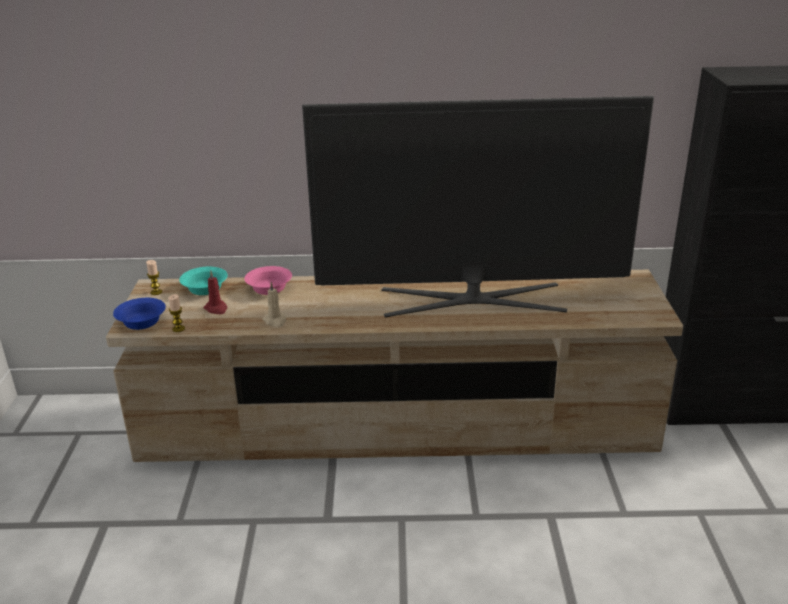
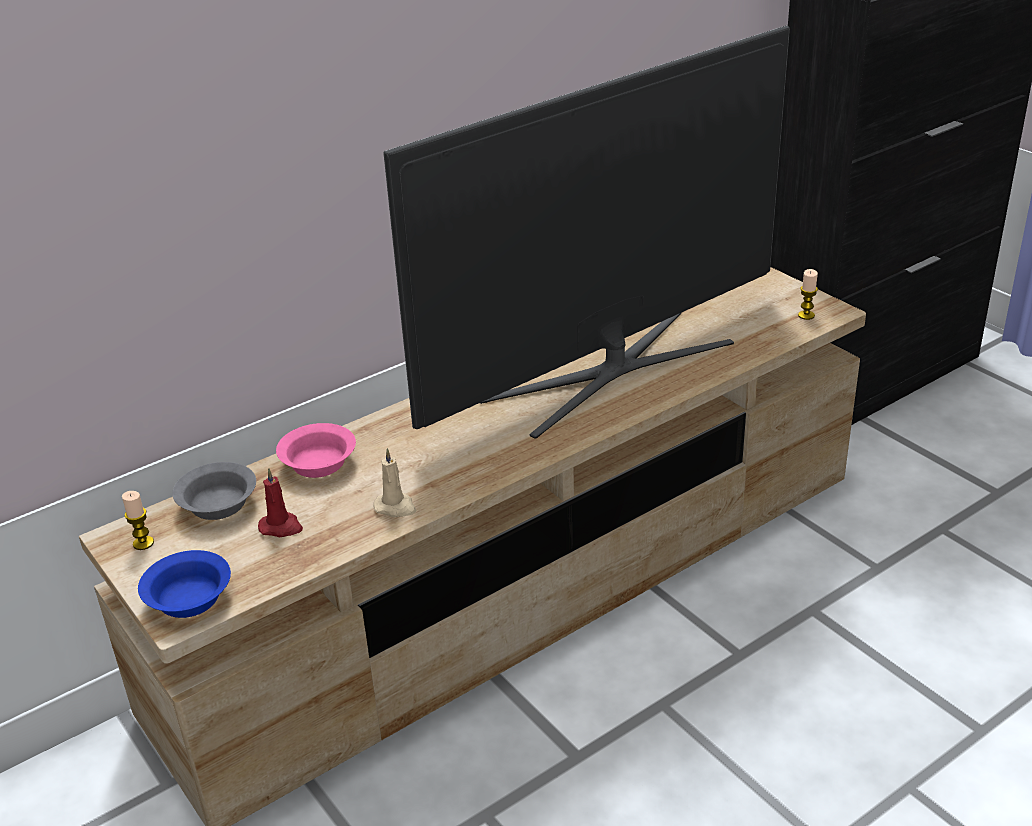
camera: 35 degrees left, 5 degrees up
candle [168,294,185,332] -> candle moved to [798,269,818,320]
turquoise bowl [179,267,227,295] -> grey bowl [172,462,256,520]

